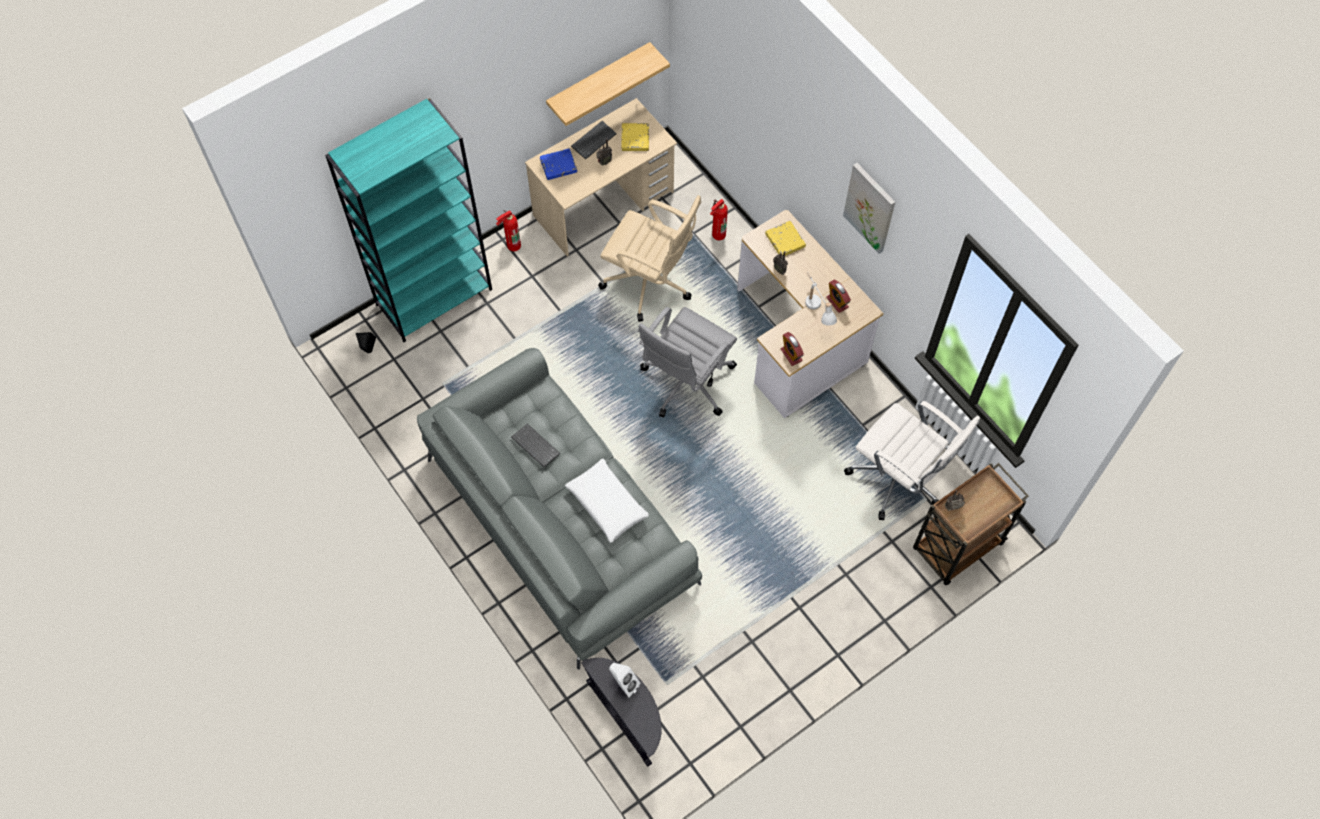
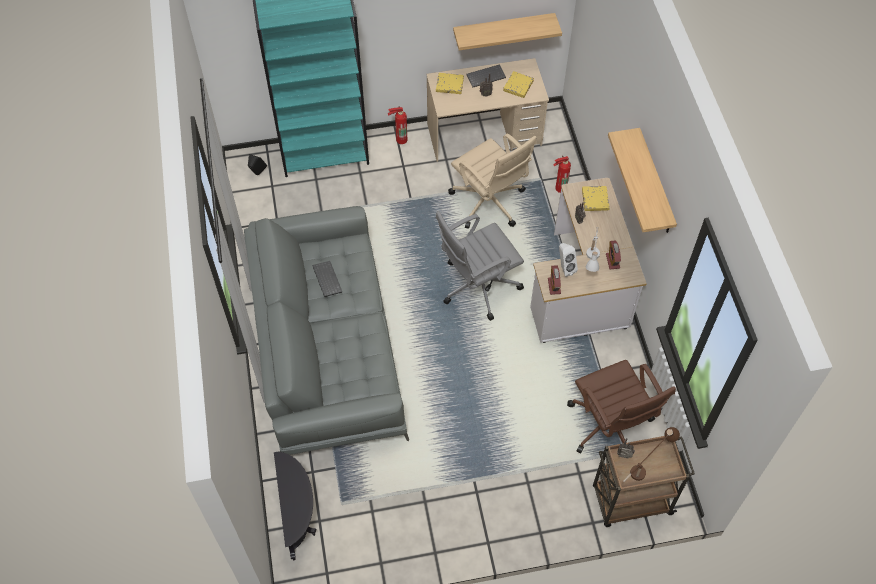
camera: 25 degrees right, 5 degrees down
blue book [540,149,577,180] -> yellow book [436,73,464,94]
white pillow [565,459,649,543] -> none
white speaker [609,663,640,698] -> white speaker moved to [559,243,578,277]
picture [843,163,895,254] -> shelf [608,128,677,233]
white office chair [844,401,980,520] -> brown office chair [567,360,676,454]
none -> brown table lamp [623,427,680,482]

